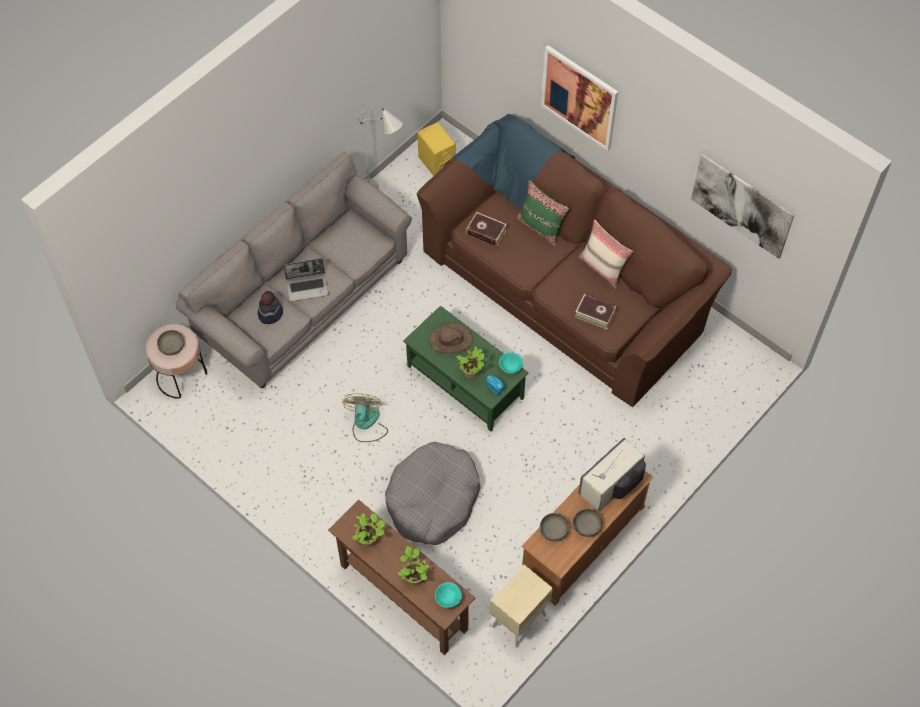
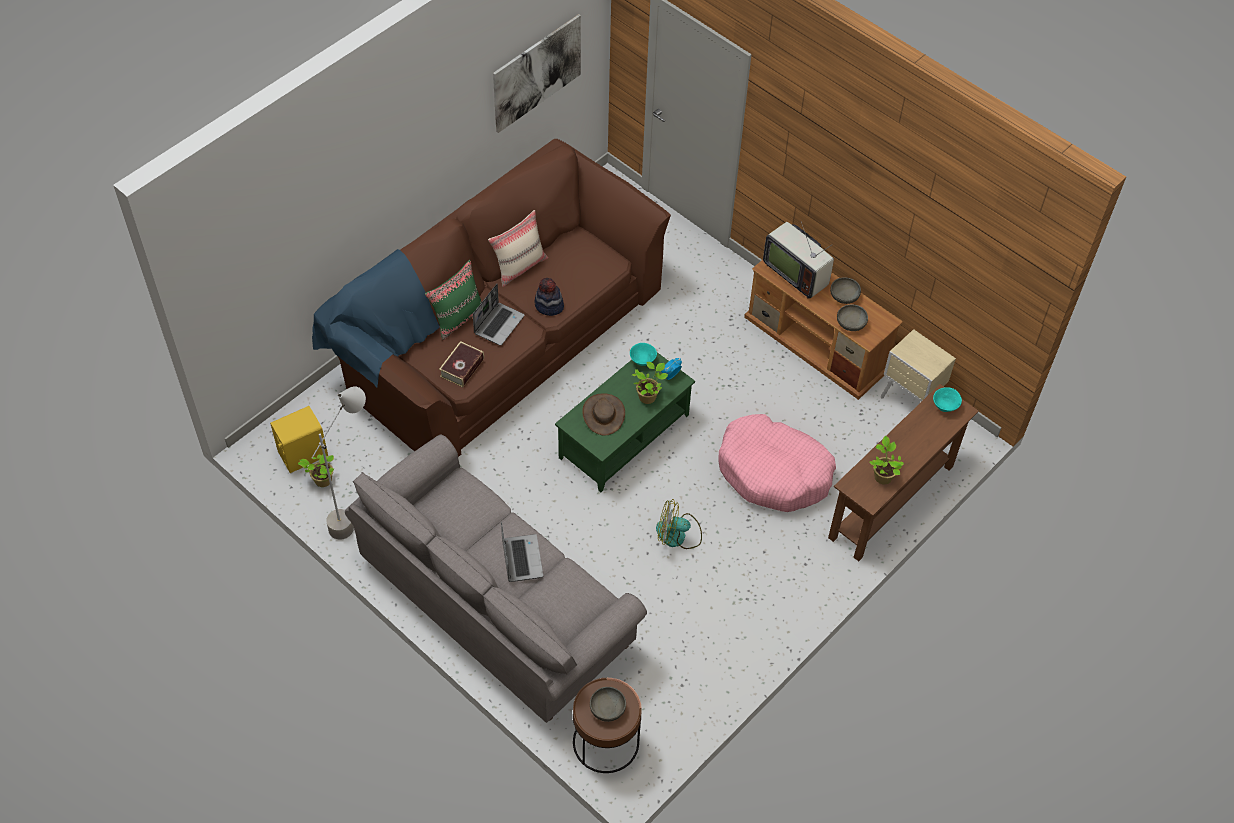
camera: 90 degrees left, 5 degrees down
pink side table [146,324,207,399] -> brown side table [573,678,642,773]
hat [258,291,283,324] -> hat moved to [534,278,564,316]
grey dog bed [385,442,481,545] -> pink dog bed [719,414,836,512]
potted plant [398,546,429,586] -> potted plant moved to [298,453,334,487]
picture [541,45,618,151] -> none
book [575,294,617,330] -> none
none -> laptop [473,284,525,345]

